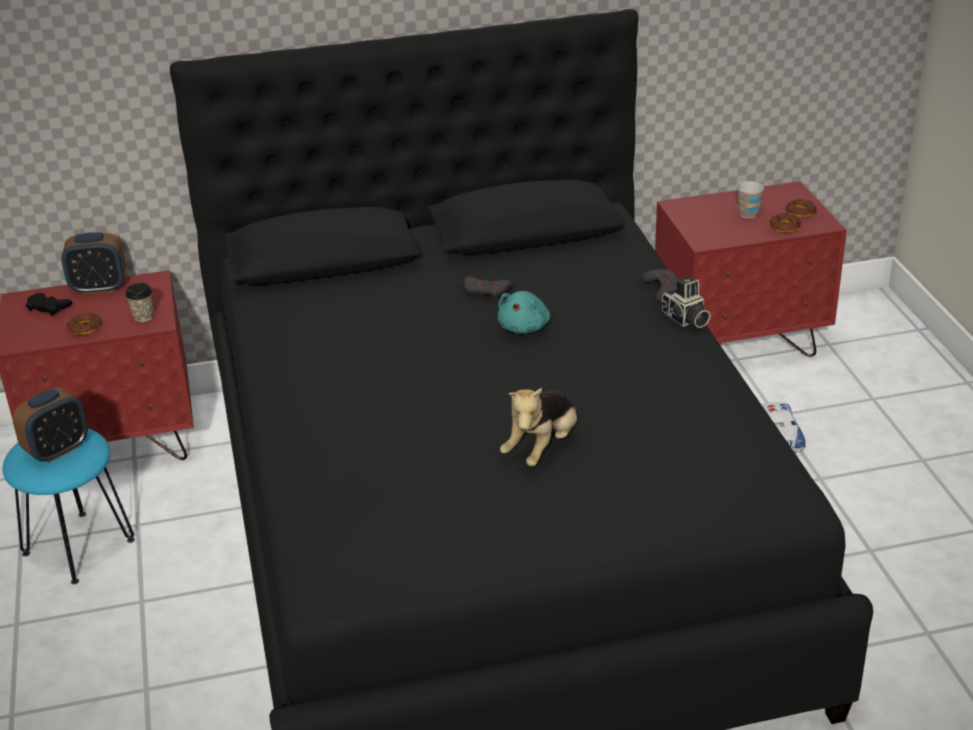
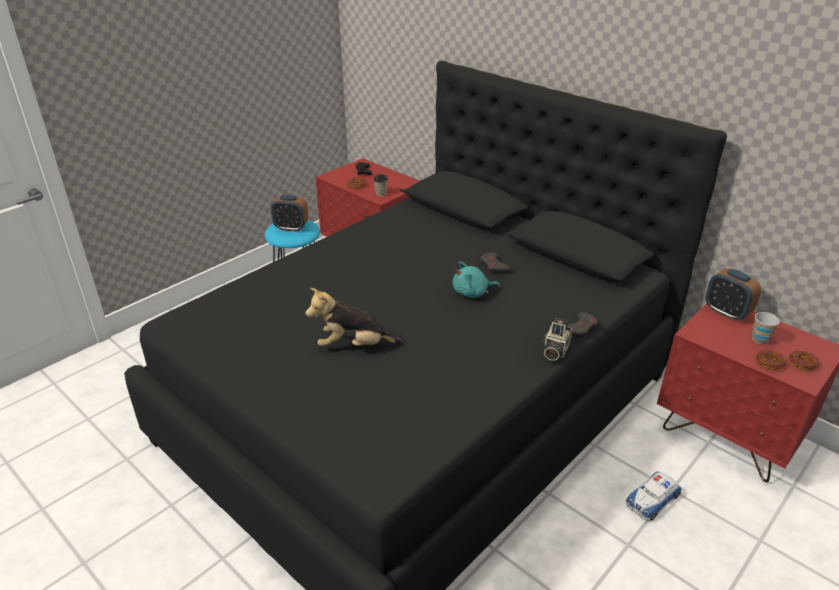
camera: 55 degrees right, 0 degrees up
alarm clock [61,232,126,295] -> alarm clock moved to [705,268,761,321]

